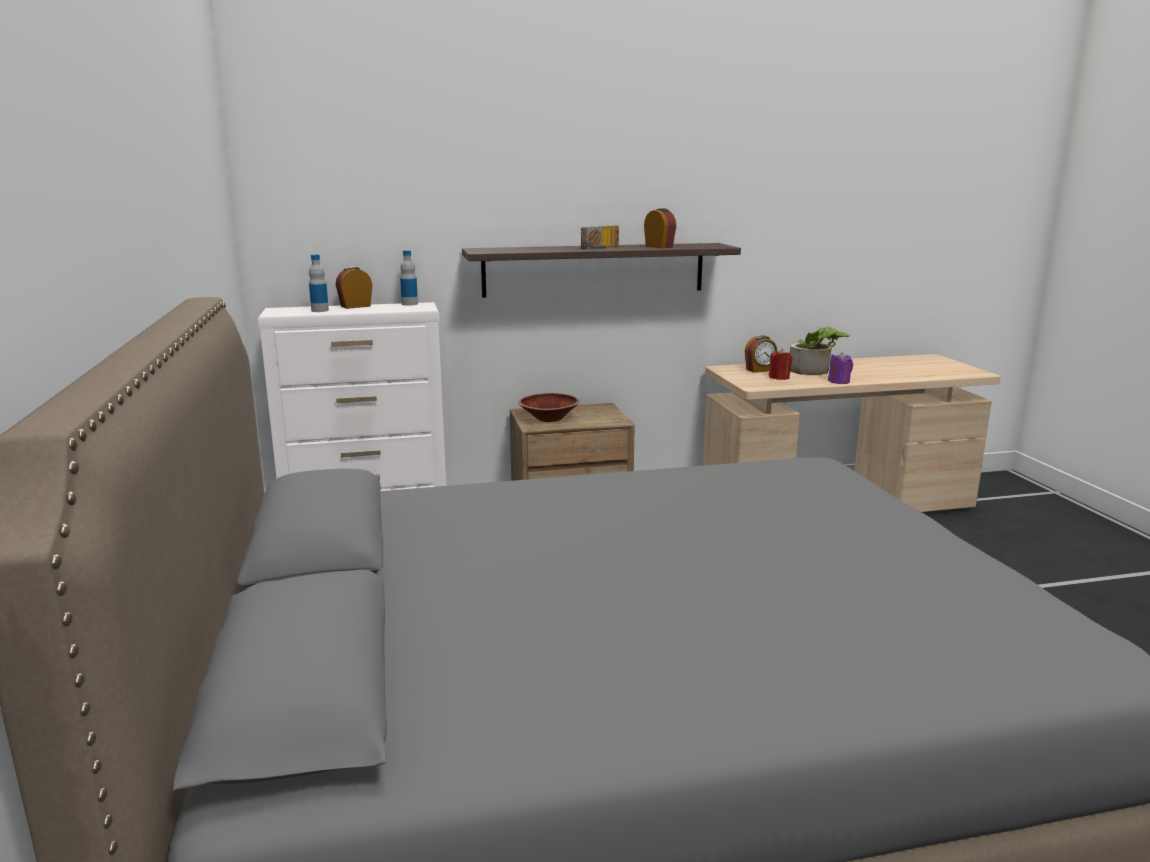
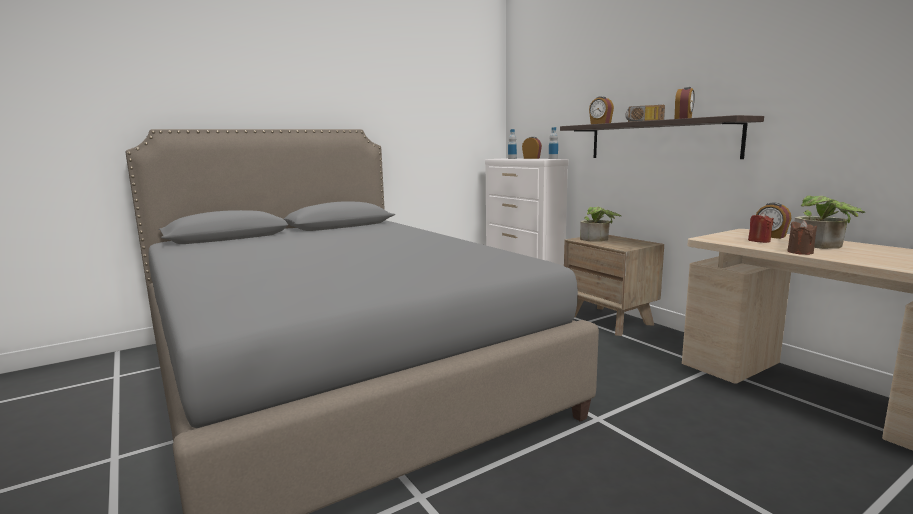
camera: 70 degrees right, 5 degrees down
brown bowl [518,393,580,422] -> potted plant [580,207,622,242]
purple candle [828,352,853,384] -> brown candle [787,220,817,255]
none -> alarm clock [589,96,614,124]

